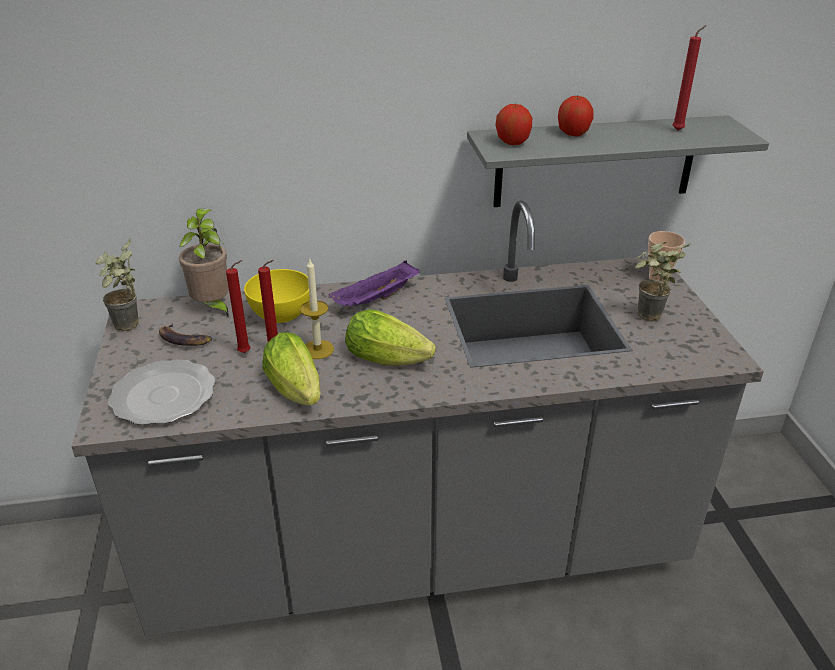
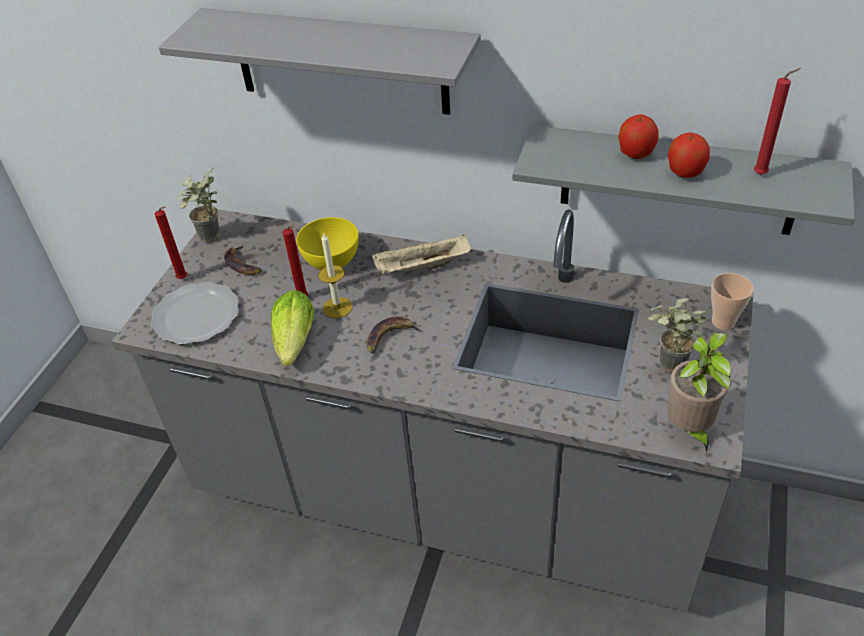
camera: 30 degrees right, 10 degrees up
potted plant [179,209,229,316] -> potted plant moved to [667,333,732,453]
red candle [226,260,250,353] -> red candle moved to [155,206,187,279]
purple tray [329,260,420,307] -> beige tray [372,234,471,274]
lettuce [345,309,436,366] -> banana [367,316,423,353]
apple [495,103,532,145] -> apple moved to [668,133,710,178]
none -> grey shelf [159,8,481,115]

